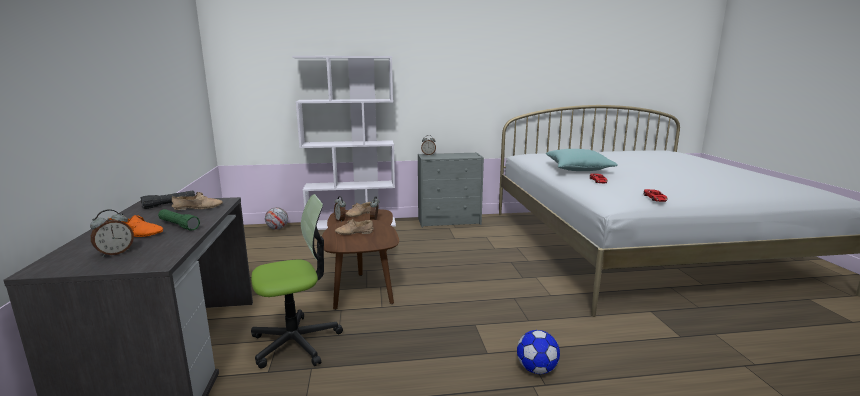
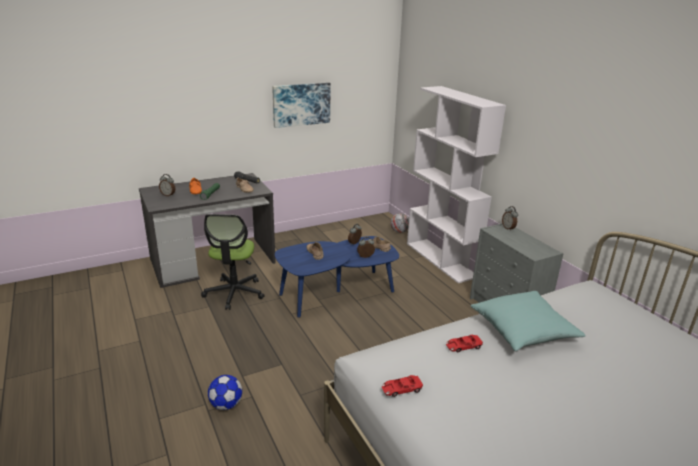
camera: 70 degrees right, 10 degrees up
office chair [251,194,343,368] -> office chair turned 45 degrees clockwise [201,214,265,310]
brown coffee table [322,209,399,310] -> blue coffee table [275,236,399,318]
none -> picture [272,82,331,128]

